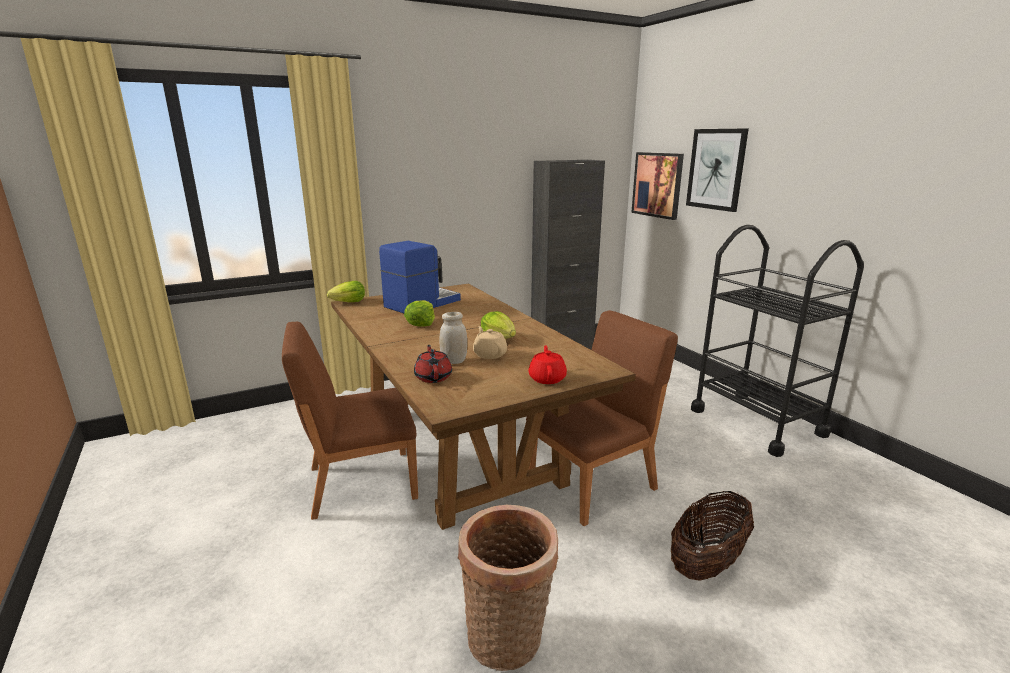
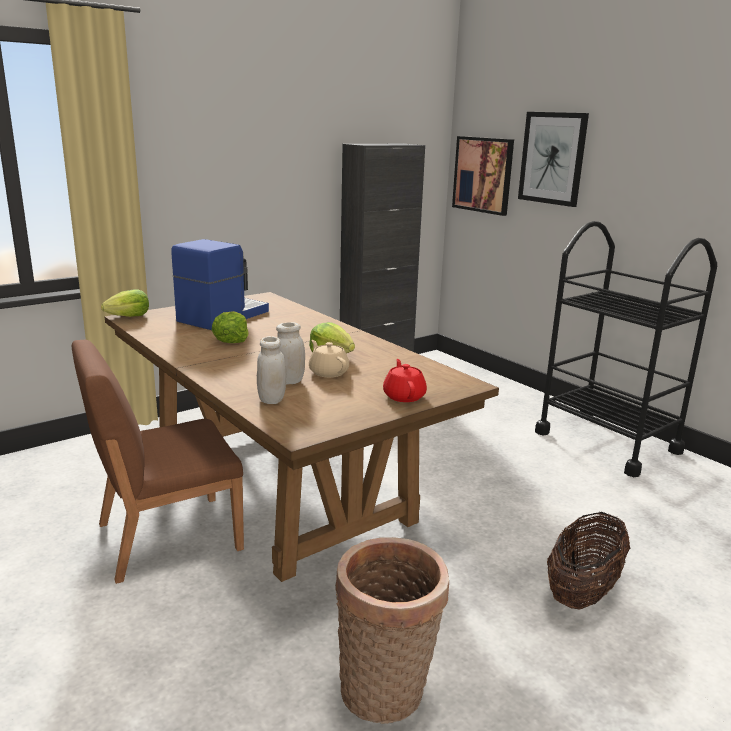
camera: 10 degrees left, 0 degrees up
red teapot [414,345,452,383] -> white jar [257,336,286,404]
brown chair [526,310,678,526] -> none

